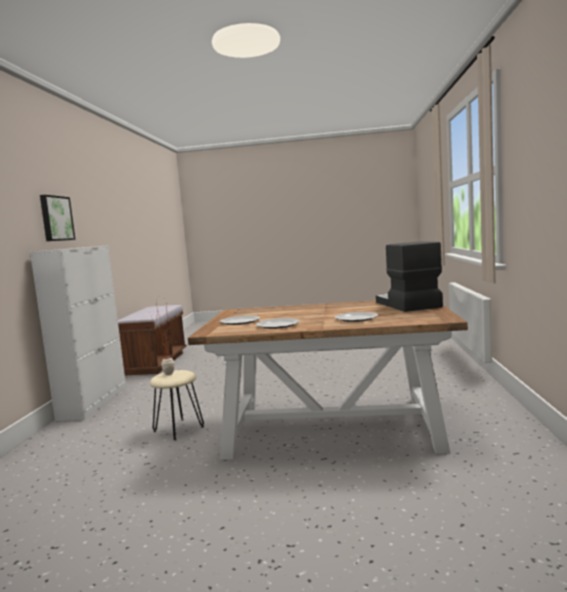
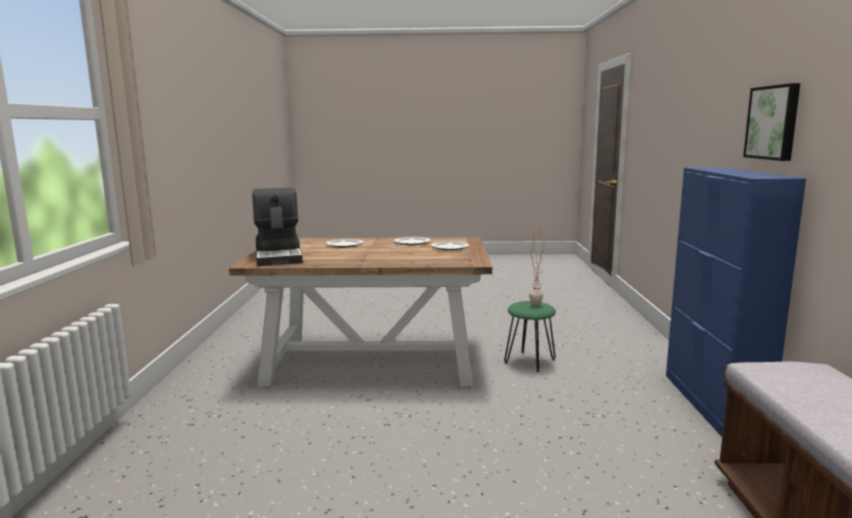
camera: 175 degrees right, 5 degrees up
white cabinet [30,245,126,421] -> blue cabinet [666,167,806,437]
beige stool [150,370,204,440] -> green stool [504,301,556,372]

